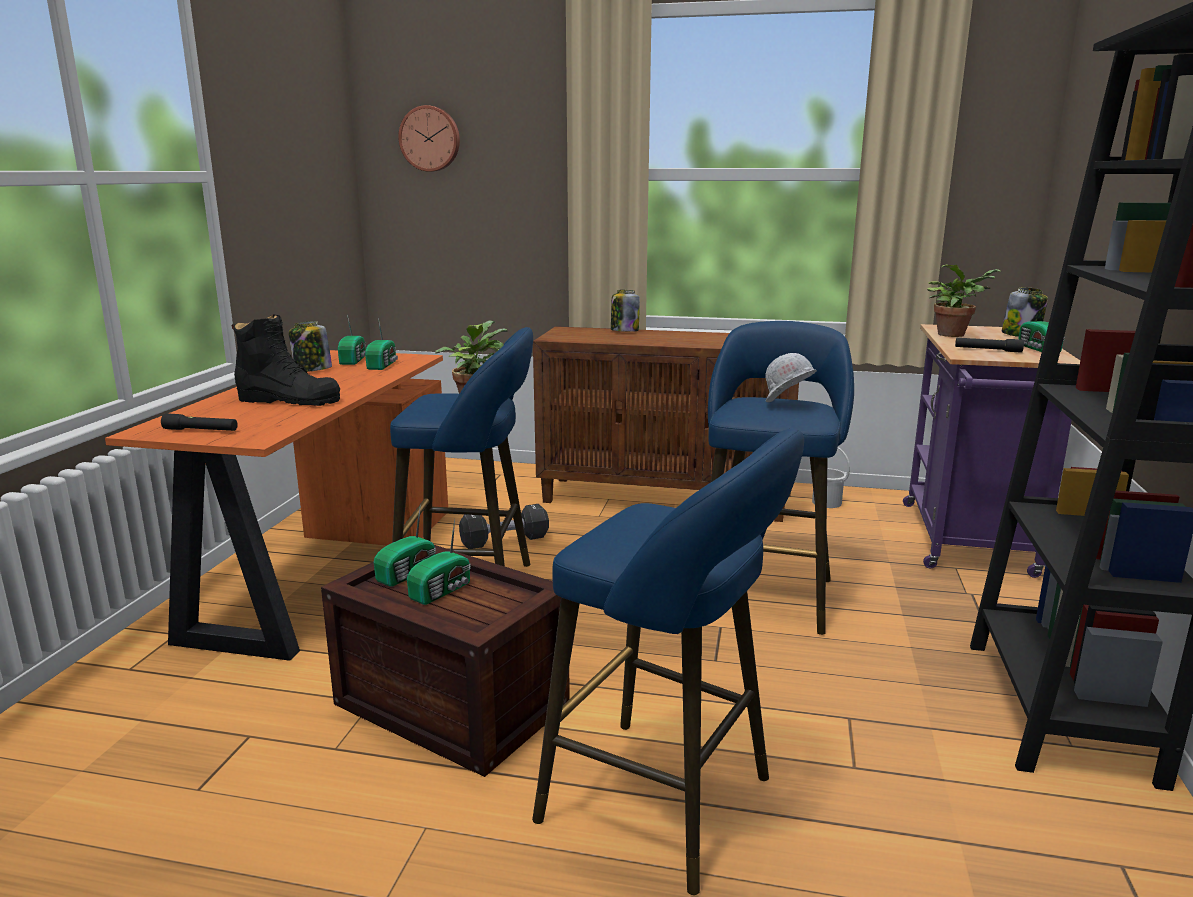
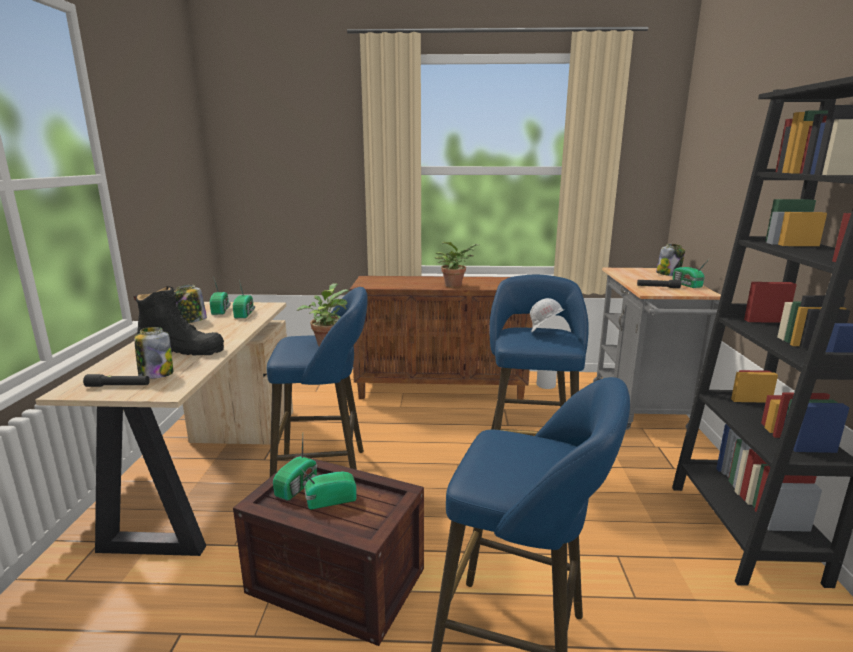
camera: 10 degrees left, 0 degrees up
orange desk [105,350,448,661] -> beige desk [35,302,293,556]
wall clock [398,105,460,172] -> none
radio [407,519,471,605] -> radio turned 135 degrees counterclockwise [301,469,357,510]
black dumbbell [459,504,549,549] -> none
jar [611,290,640,332] -> jar moved to [134,327,173,379]
purple cart [903,324,1080,578] -> grey cart [593,268,721,430]
potted plant [927,265,1002,337] -> potted plant moved to [435,242,479,287]

